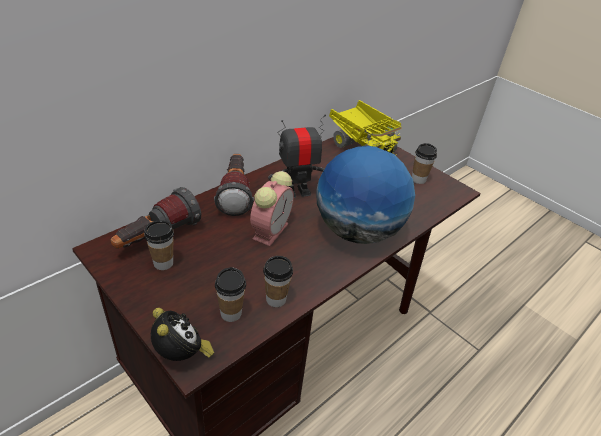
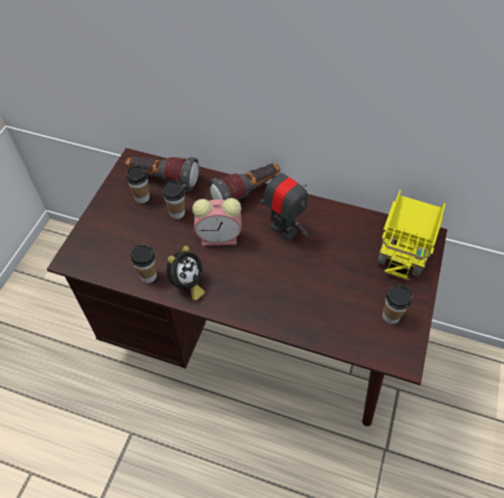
camera: 65 degrees right, 15 degrees up
alarm clock [151,308,214,361] -> alarm clock moved to [166,246,205,300]
cup [215,267,246,322] -> cup moved to [162,181,185,219]
globe [317,146,415,244] -> none

